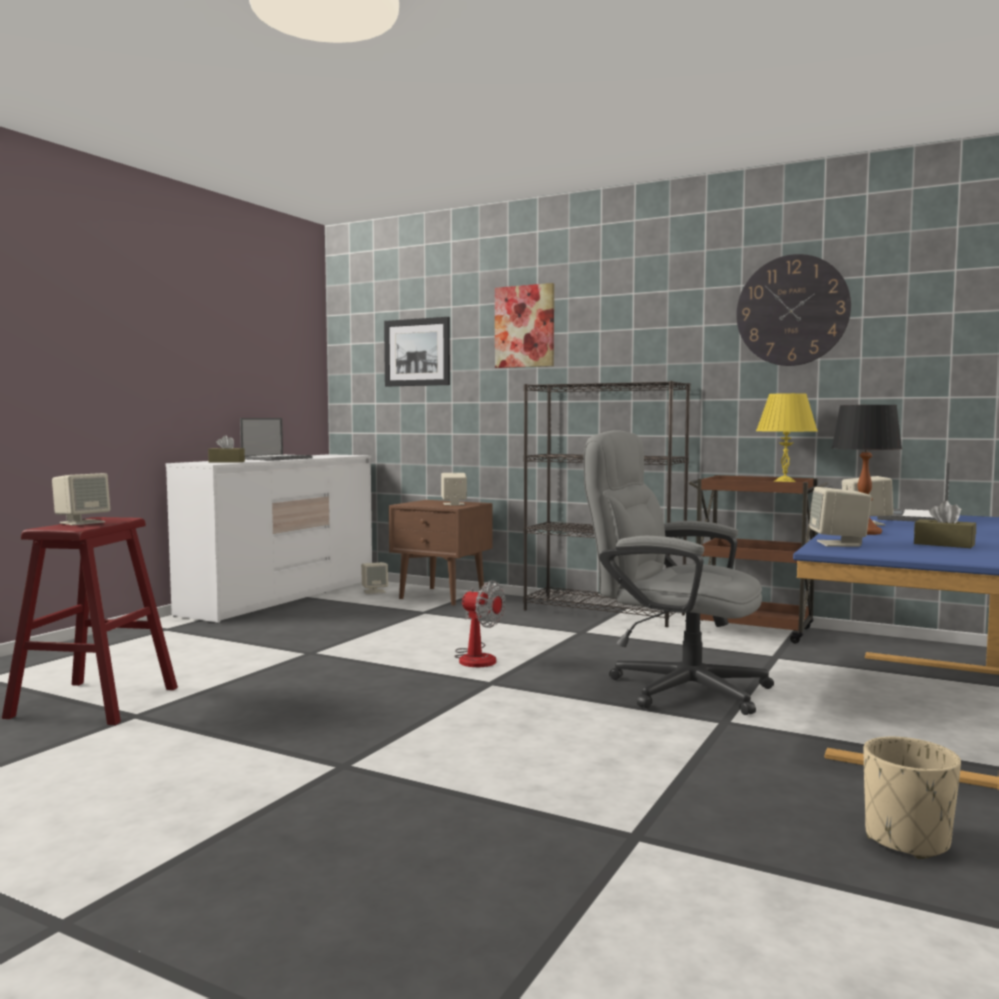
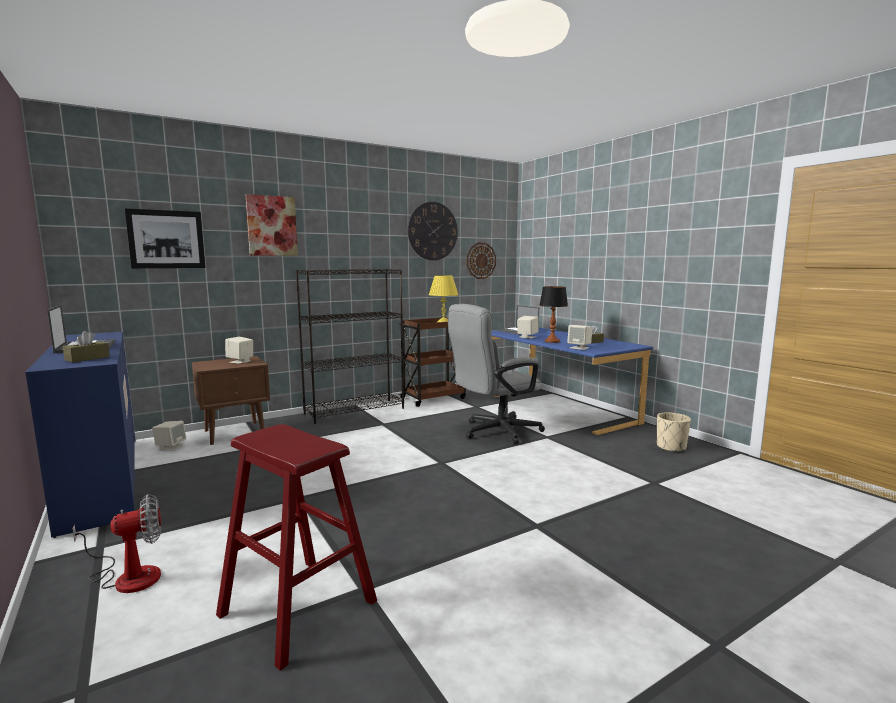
camera: 60 degrees left, 5 degrees up
beige speaker [52,473,110,525] -> none
white dresser [166,454,372,624] -> blue dresser [25,332,136,538]
fan [454,581,506,667] -> fan moved to [73,494,161,593]
none -> wall clock [467,243,496,279]

